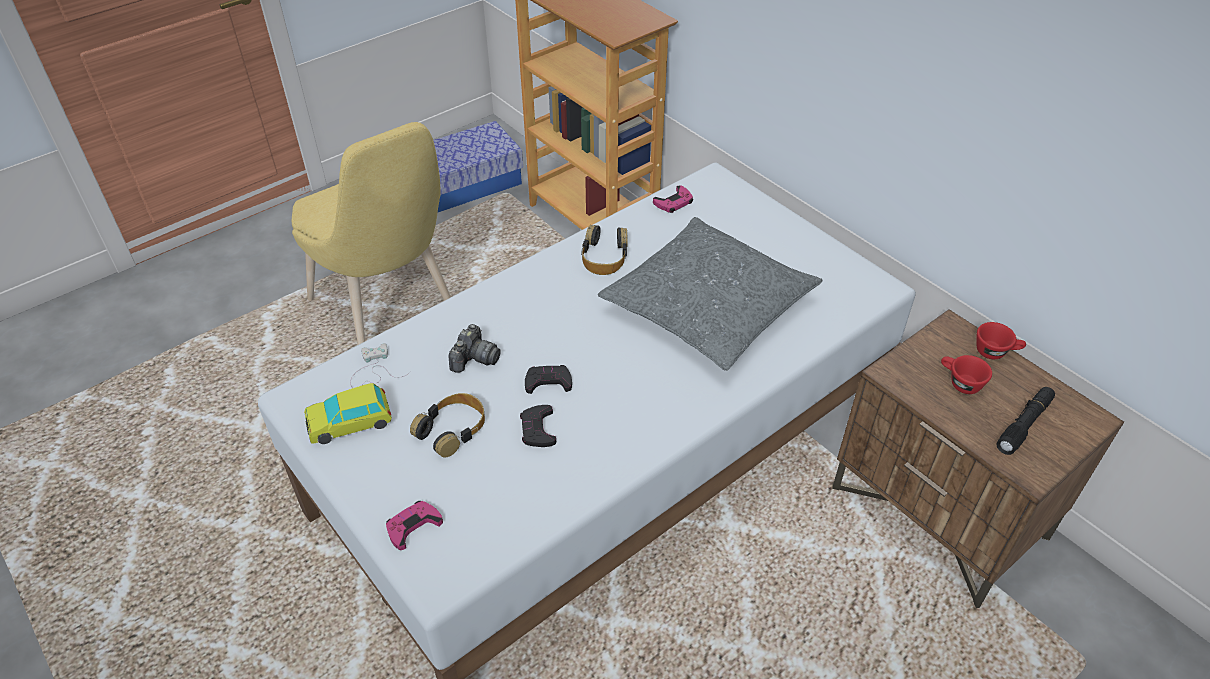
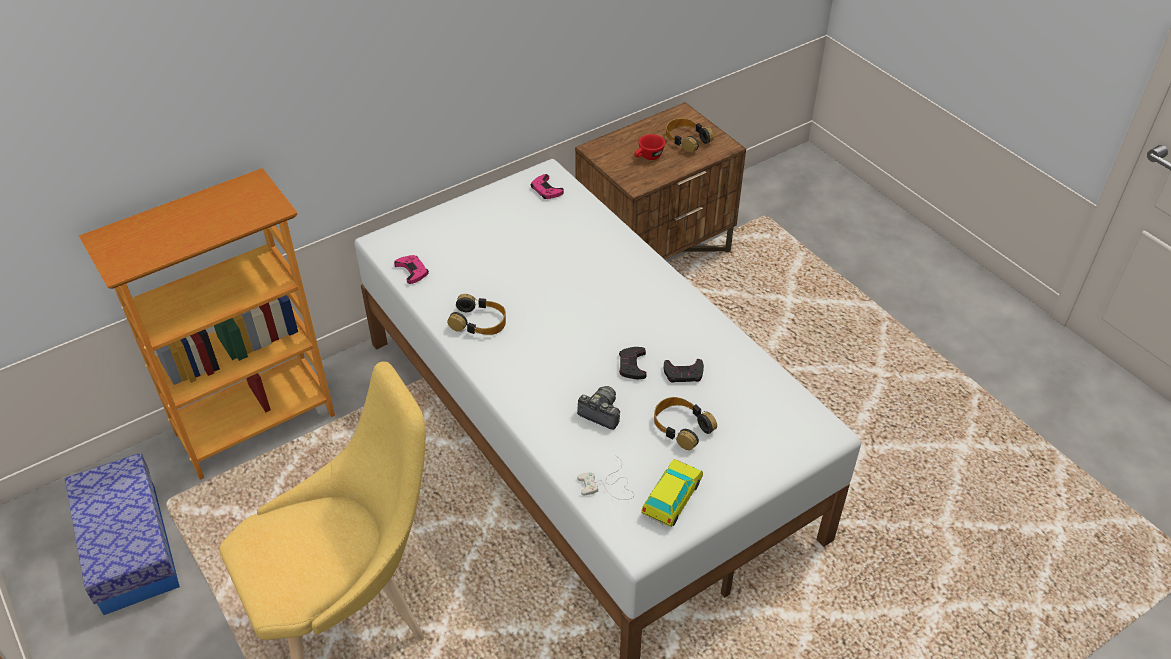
camera: 85 degrees left, 0 degrees up
toy car [304,383,392,444] -> toy car turned 135 degrees counterclockwise [641,459,703,527]
pink game controller [386,501,443,550] -> pink game controller moved to [531,174,564,199]
grey pillow [598,217,822,371] -> none
red cup [976,322,1026,359] -> none
black flashlight [997,387,1055,455] -> headphones [666,118,714,153]

